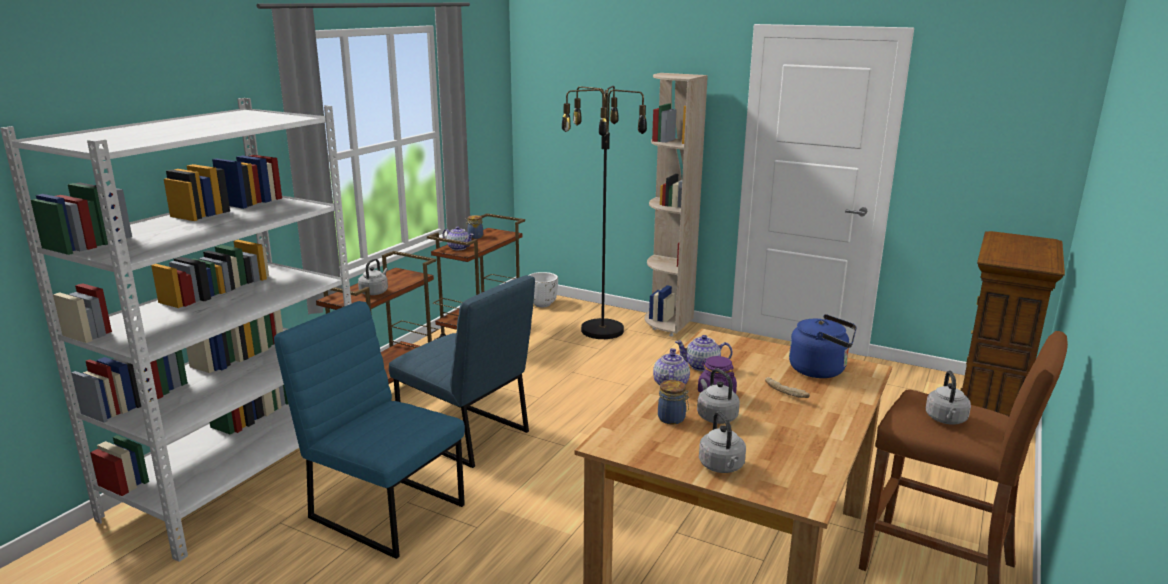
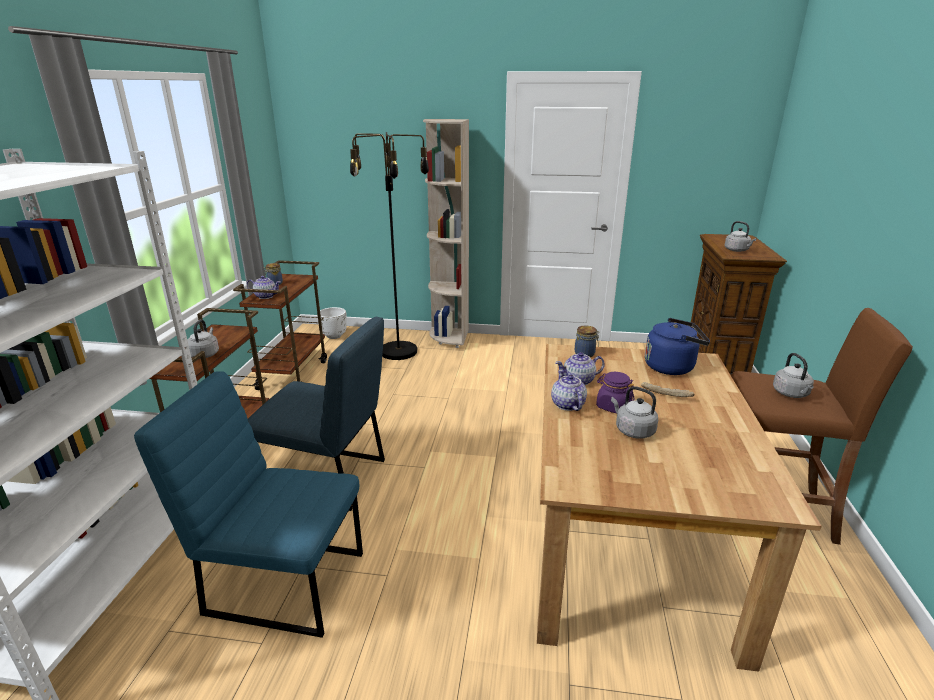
camera: 20 degrees left, 5 degrees up
jar [658,380,689,425] -> jar moved to [575,326,599,357]
grey kettle [699,411,746,473] -> grey kettle moved to [725,221,756,252]

